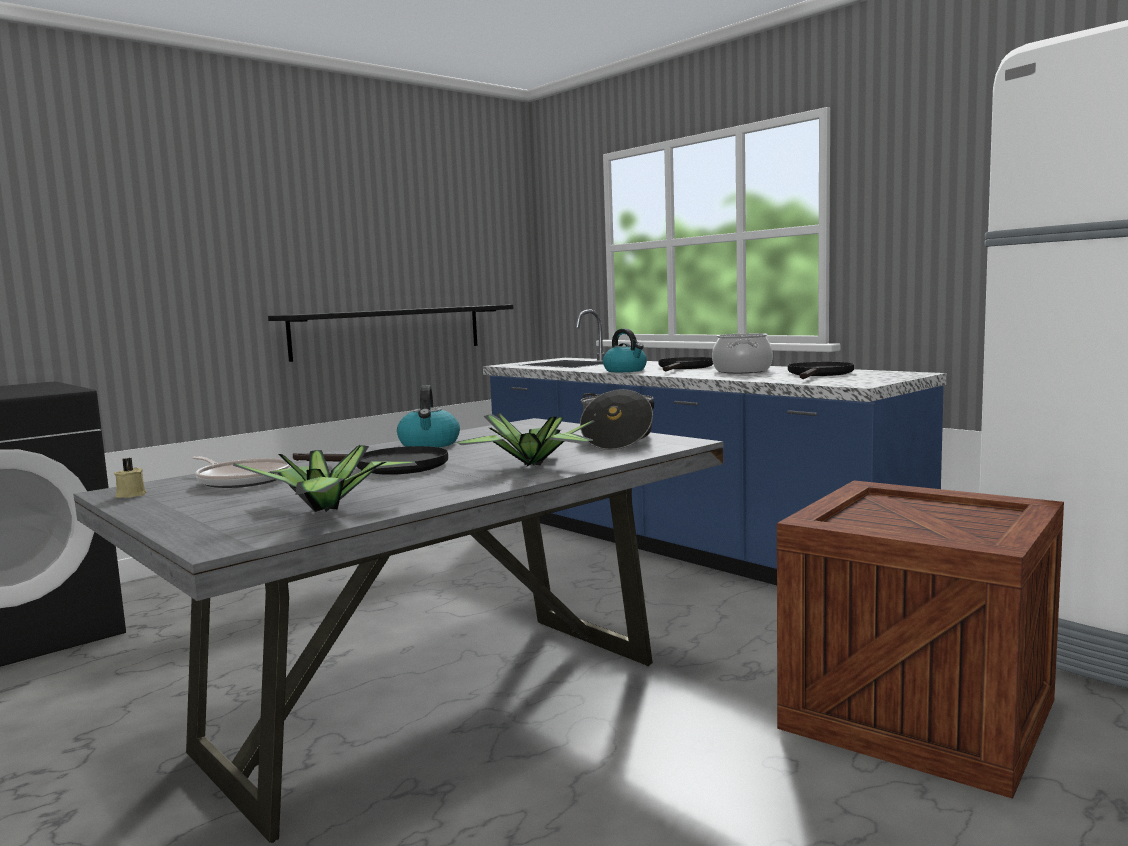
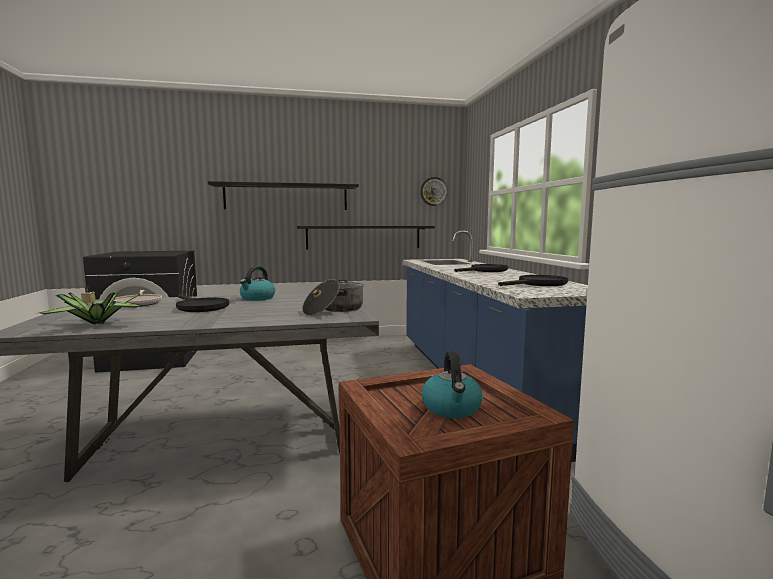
camera: 30 degrees right, 0 degrees up
potted plant [453,413,597,467] -> none
kettle [603,328,647,372] -> kettle moved to [422,351,483,418]
cooking pot [712,333,773,373] -> none
none -> black shelf [208,181,359,210]
none -> wall clock [420,177,448,206]

